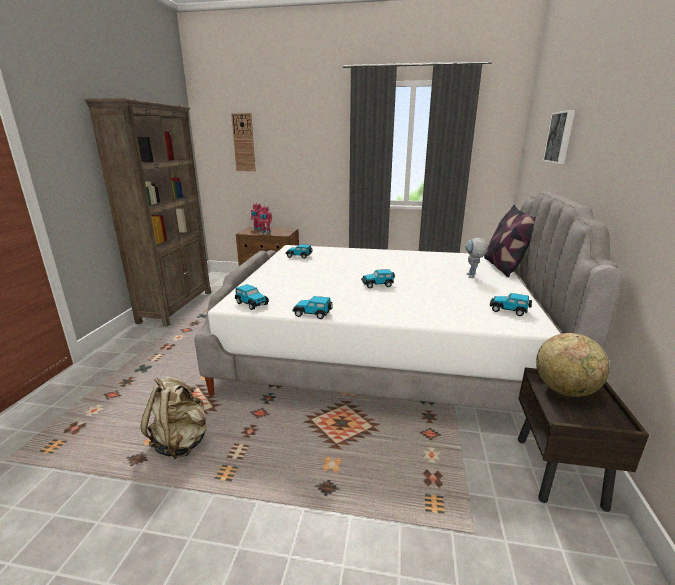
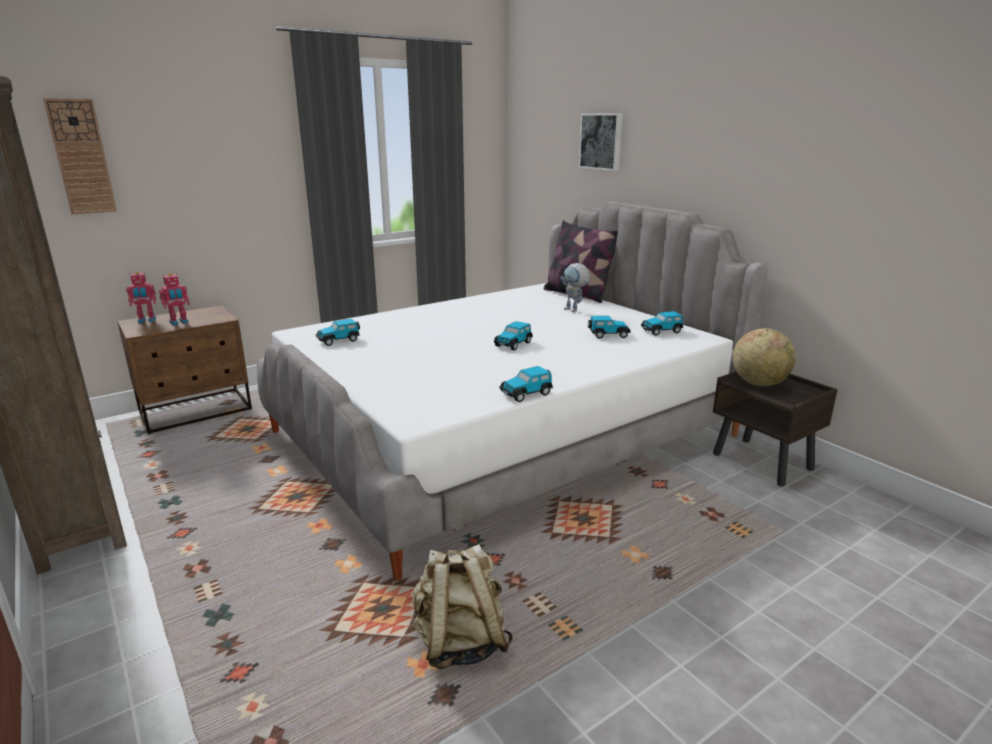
camera: 45 degrees left, 0 degrees up
toy car [235,284,269,310] -> toy car moved to [588,316,631,339]

